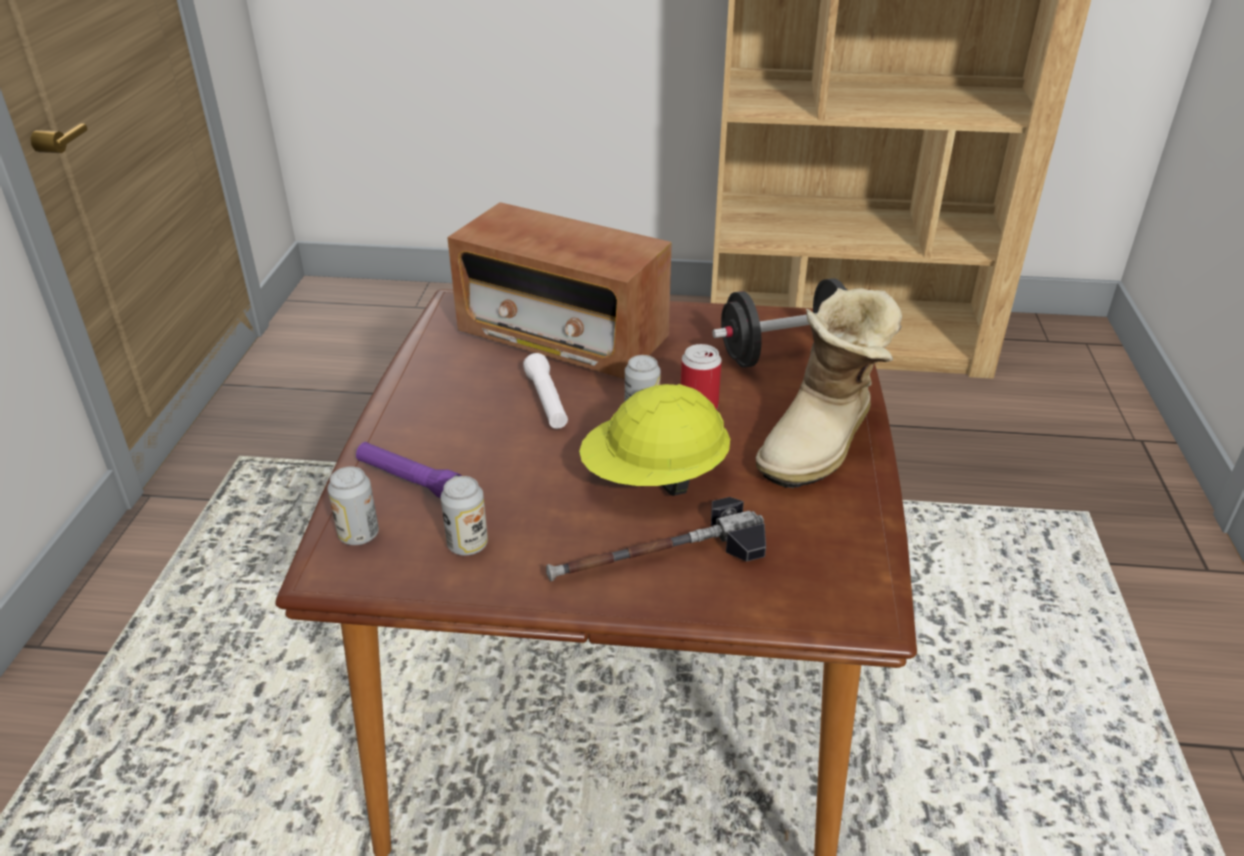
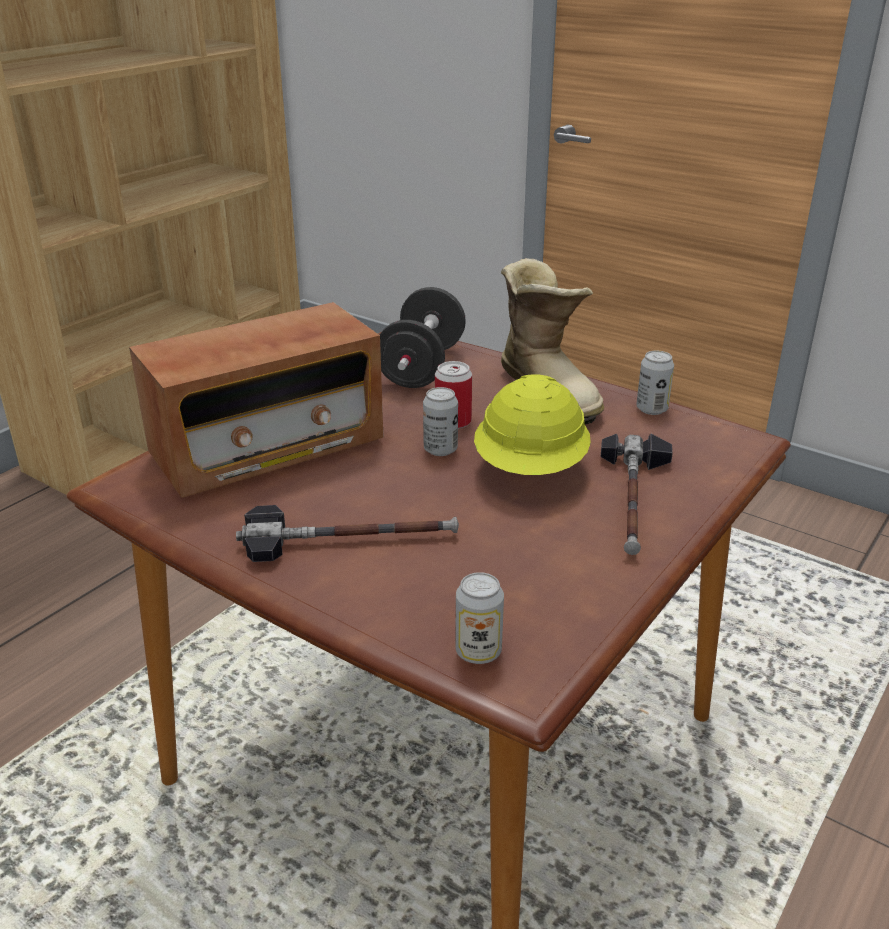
camera: 60 degrees left, 5 degrees down
purple flashlight [356,442,462,498] -> none
can [441,476,488,555] -> can moved to [636,351,674,415]
white flashlight [523,353,568,429] -> none
none -> hammer [236,505,459,562]

